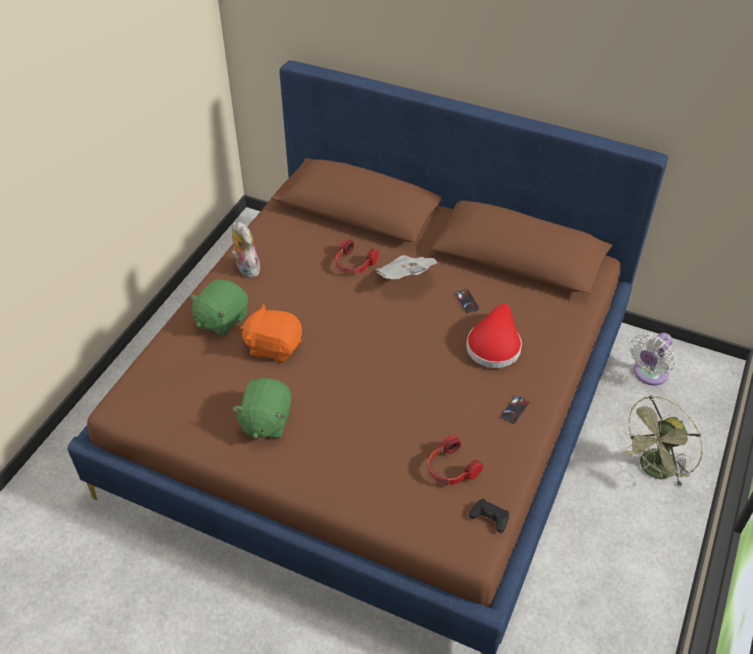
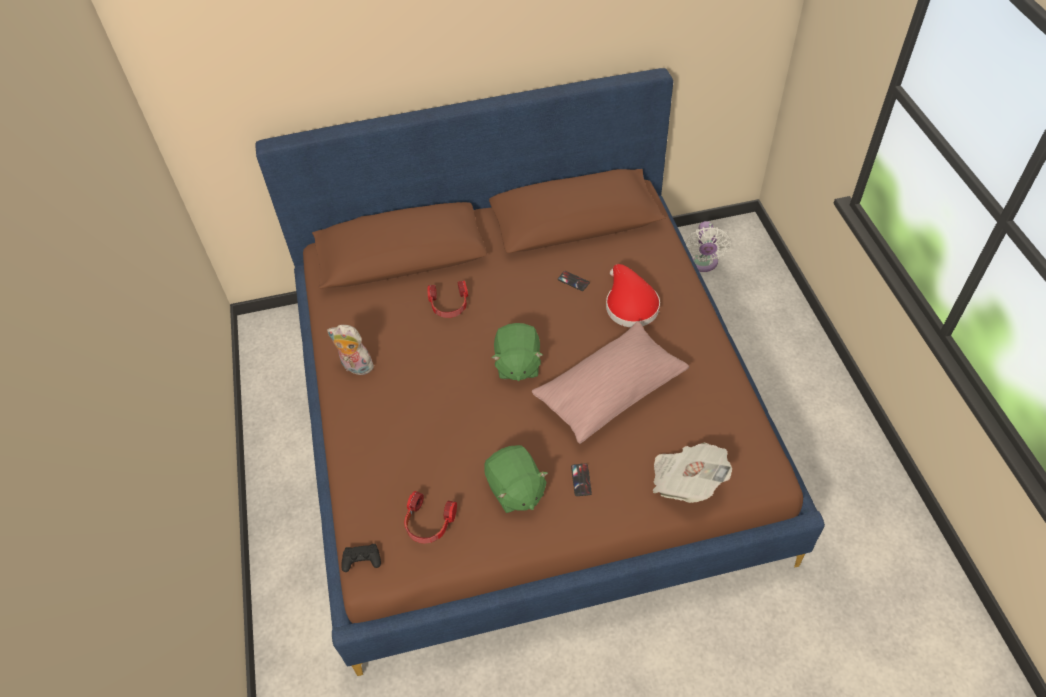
camera: 35 degrees left, 5 degrees up
green plush toy [189,279,248,336] -> green plush toy moved to [492,323,543,381]
orange plush toy [240,303,302,363] -> none
newspaper [376,255,438,279] -> newspaper moved to [653,443,732,503]
headphones [428,435,483,485] -> headphones moved to [404,491,457,544]
black game controller [469,499,509,533] -> black game controller moved to [341,544,381,572]
phone [501,395,529,424] -> phone moved to [571,463,592,496]
green fan [620,395,703,488] -> none
none -> pink pillow [532,322,689,444]

